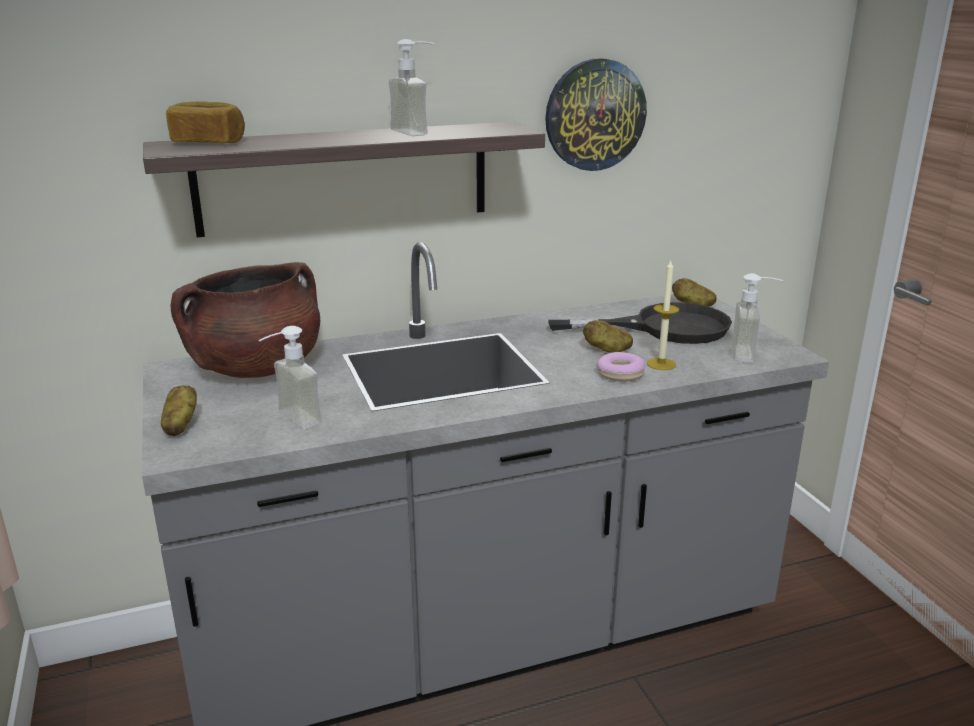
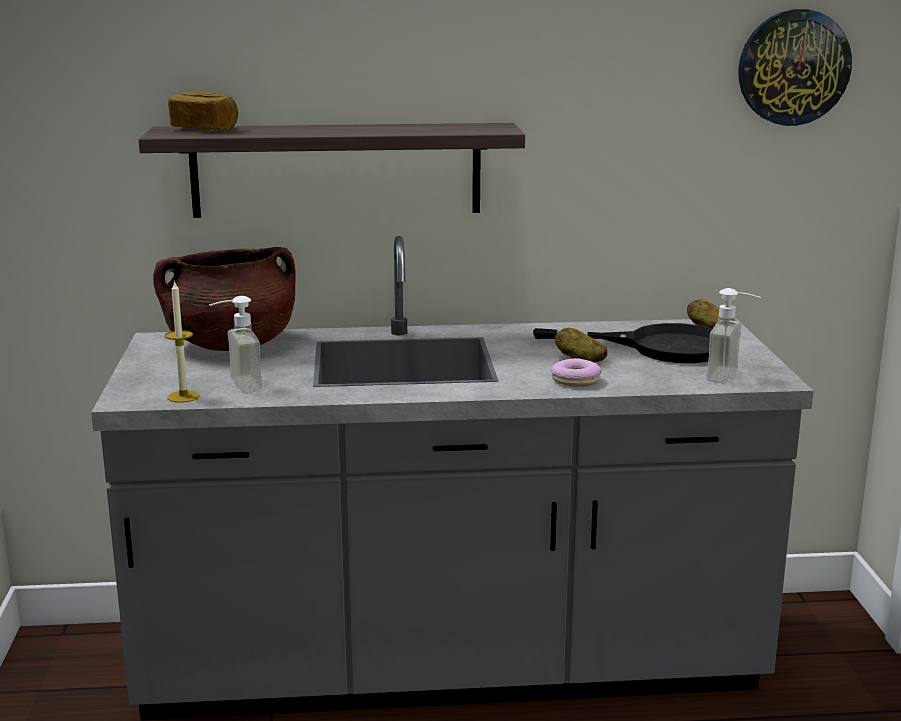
camera: 15 degrees right, 5 degrees down
potato [161,385,197,436] -> none
soap dispenser [389,39,434,136] -> none
wall clock [545,58,647,171] -> wall clock moved to [738,9,852,126]
candle [647,261,679,370] -> candle moved to [165,280,200,403]

